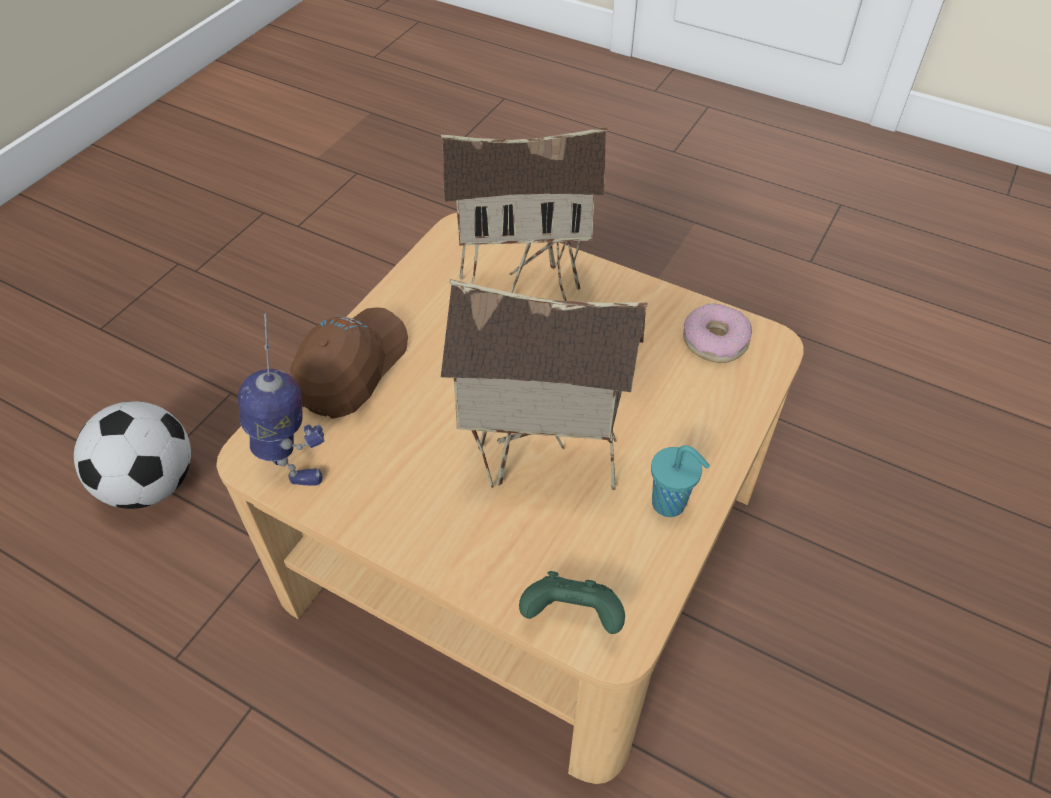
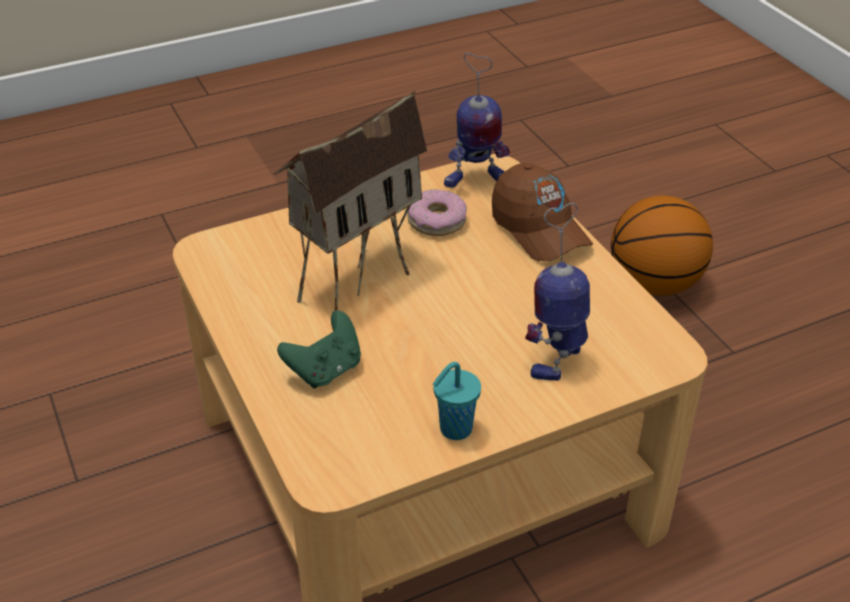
camera: 125 degrees right, 10 degrees down
football [74,401,191,509] -> basketball [611,195,713,296]
toy house [441,127,608,301] -> toy robot [525,203,590,381]
green game controller [519,571,625,634] -> green game controller moved to [277,311,361,388]
turquoise cup [651,445,710,517] -> turquoise cup moved to [433,362,481,440]
donut [683,303,752,363] -> donut moved to [407,189,467,236]

